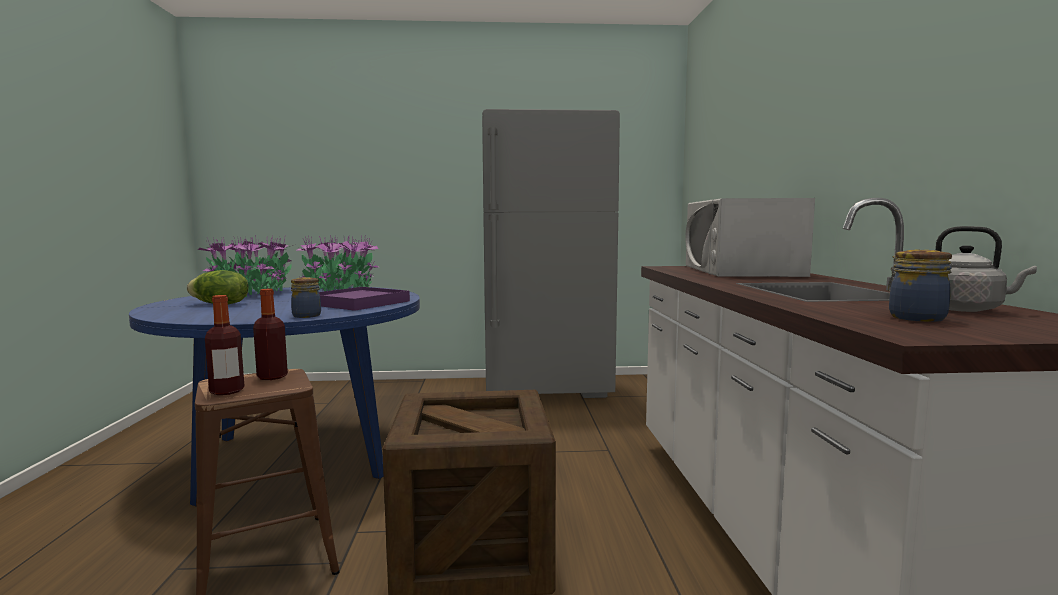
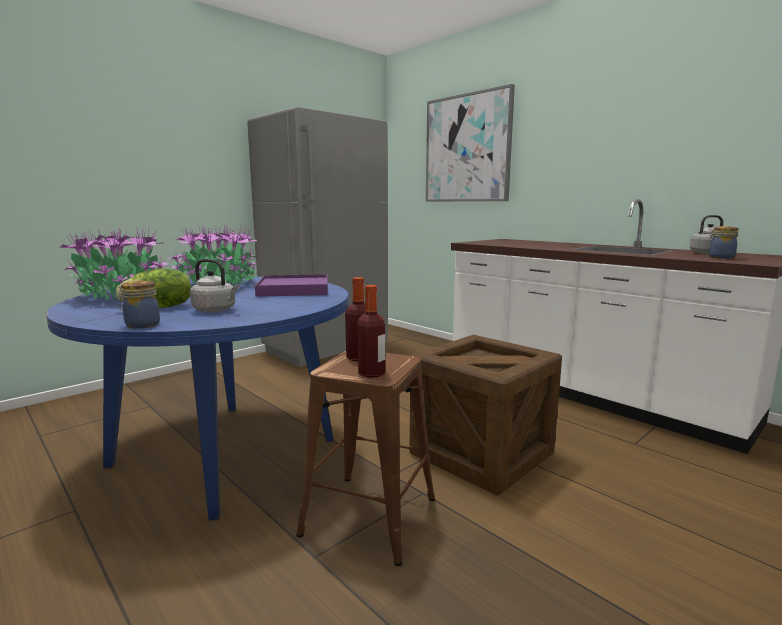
camera: 40 degrees left, 5 degrees up
jar [291,277,321,318] -> jar moved to [118,280,160,329]
white microwave [686,198,815,277] -> none
none -> grey kettle [190,259,240,312]
none -> picture [426,84,515,202]

